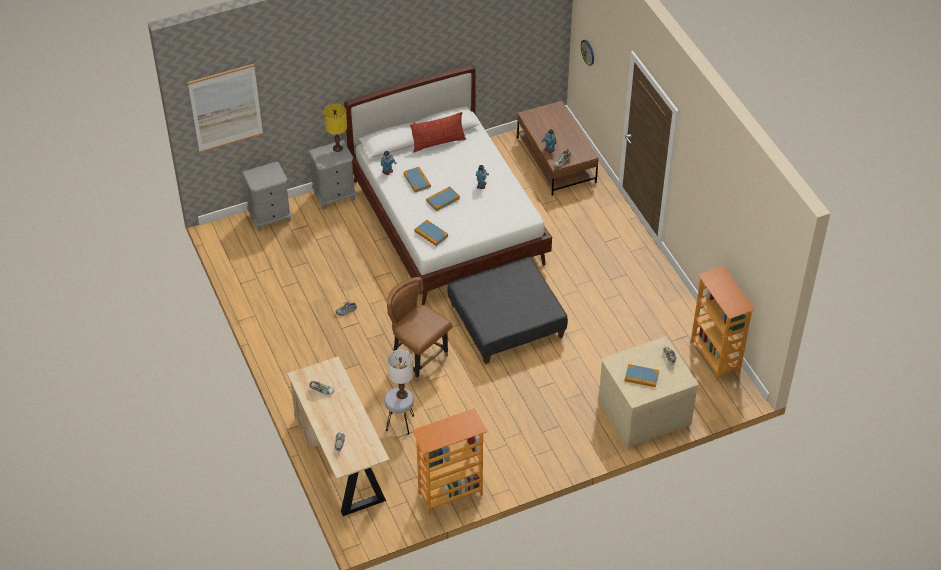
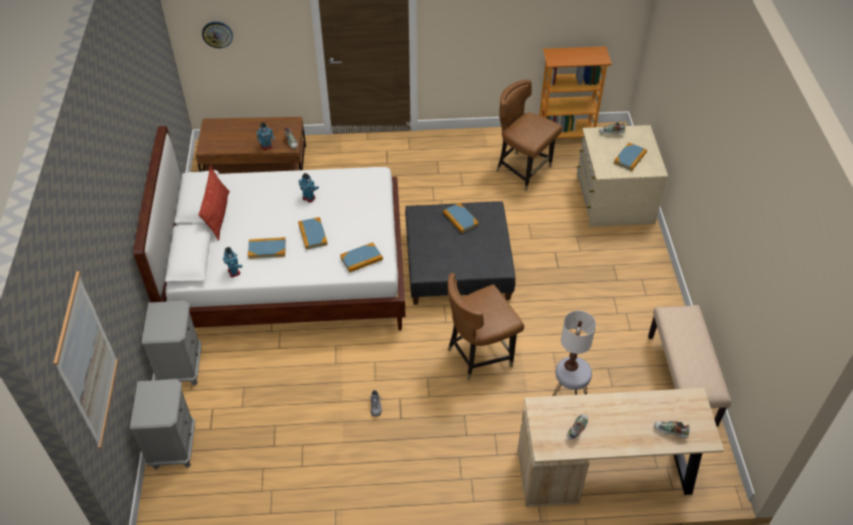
camera: 70 degrees left, 0 degrees up
yellow table lamp [324,104,347,152] -> none
bookcase [412,408,487,515] -> beige bench [648,305,731,427]
none -> book [443,203,479,233]
none -> brown chair [496,79,562,191]

